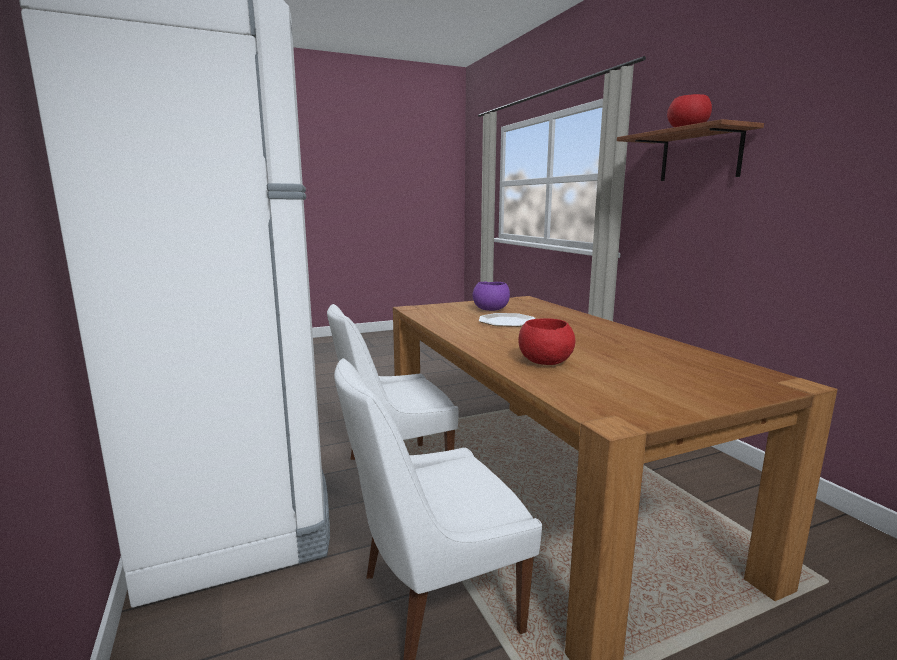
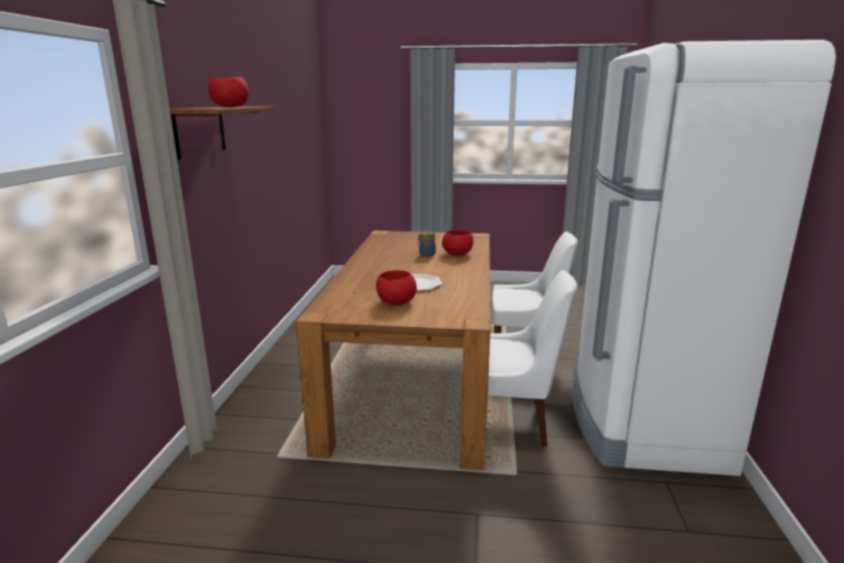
camera: 150 degrees left, 5 degrees up
purple bowl [473,281,510,311] -> red bowl [376,270,417,305]
none -> jar [417,232,436,257]

